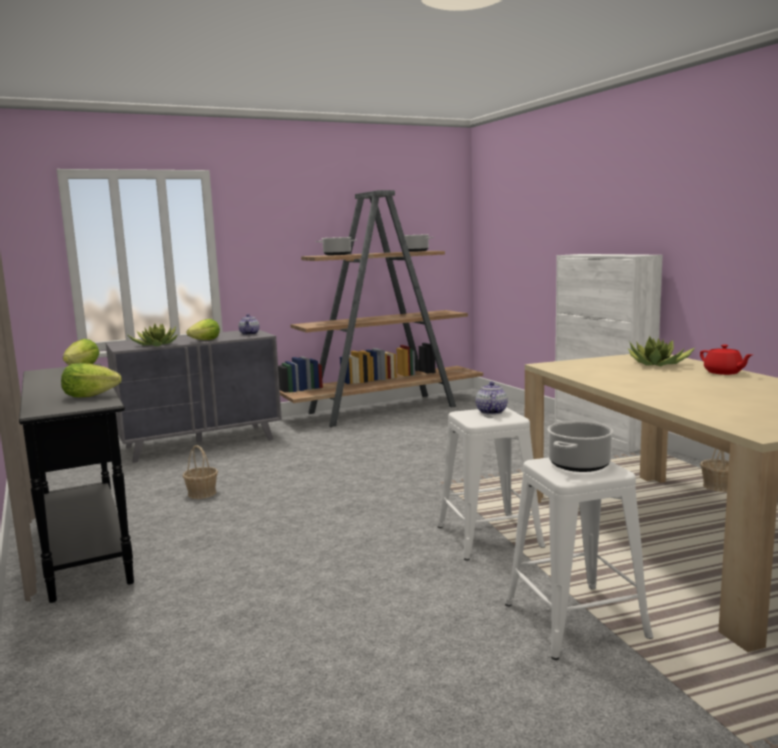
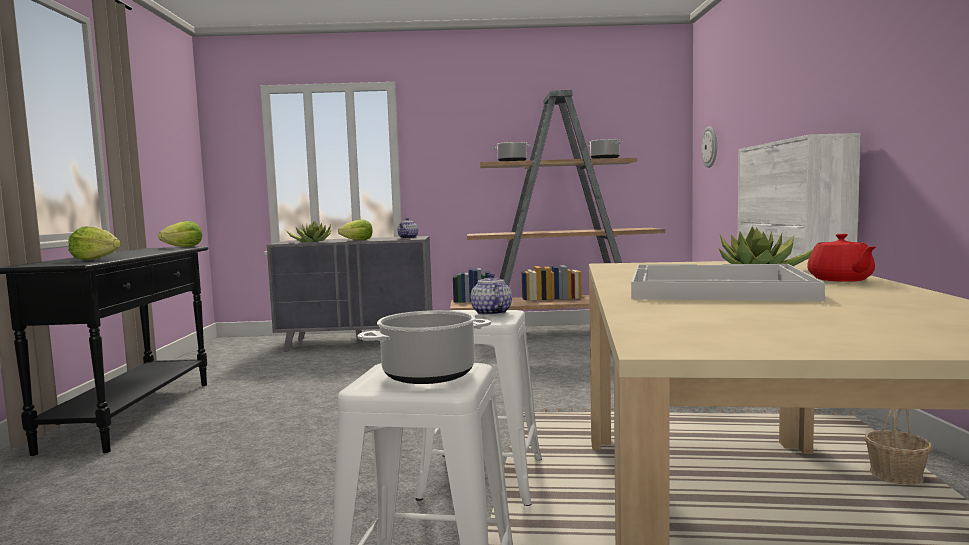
camera: 25 degrees right, 5 degrees down
basket [183,445,218,499] -> none
teapot [475,382,508,415] -> teapot turned 45 degrees counterclockwise [471,273,512,316]
none -> white tray [631,264,825,301]
none -> wall clock [701,126,717,168]

